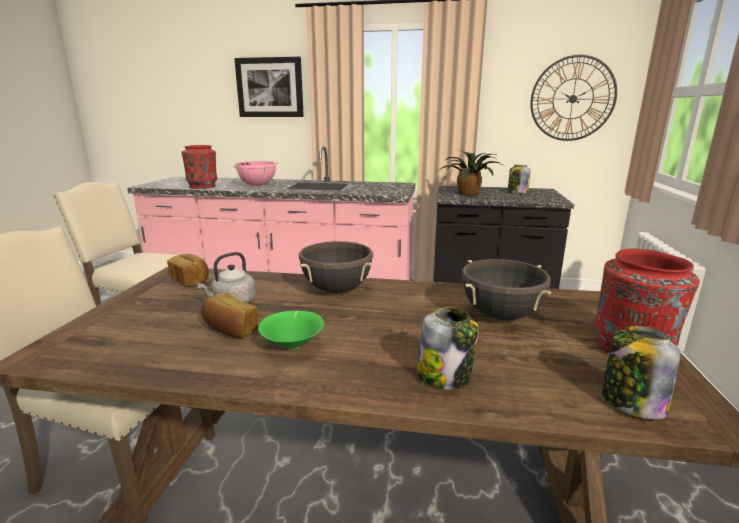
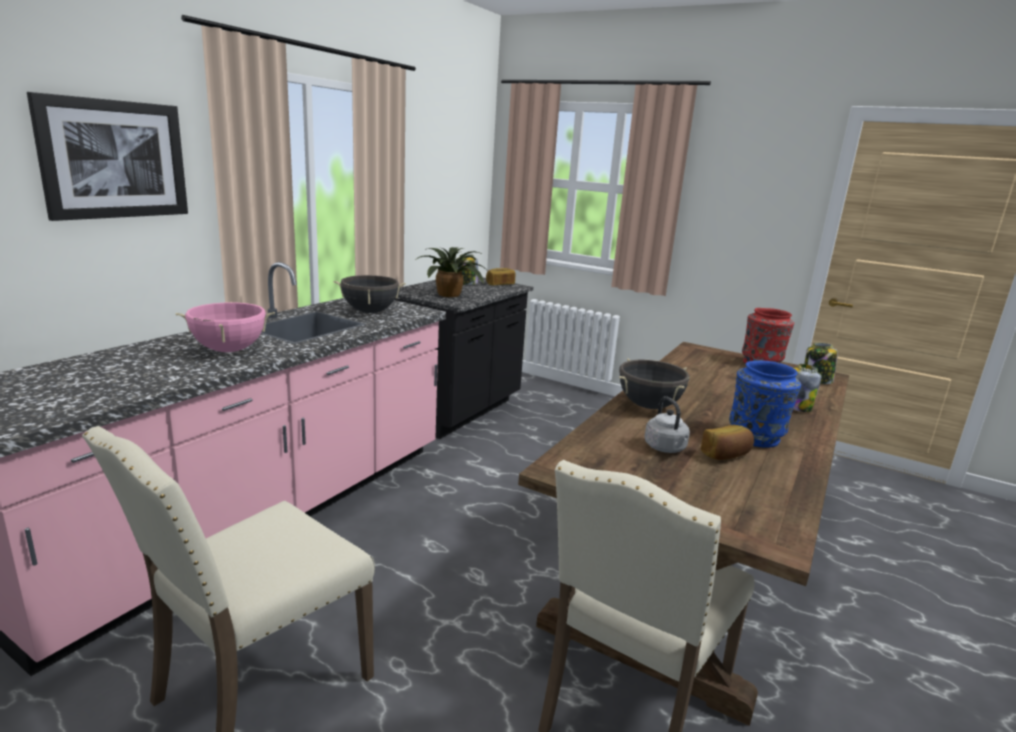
camera: 70 degrees left, 0 degrees up
bread [167,254,209,286] -> bread moved to [486,268,515,285]
red vase [181,145,217,189] -> none
green bowl [258,311,324,350] -> blue vase [729,361,801,448]
black cooking pot [462,259,551,320] -> black cooking pot moved to [333,275,406,313]
wall clock [530,55,617,141] -> none

